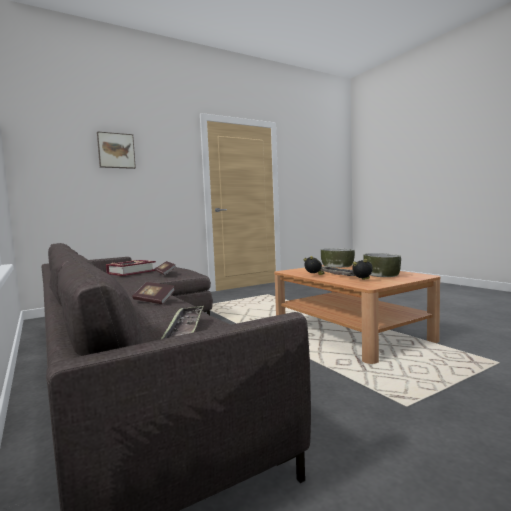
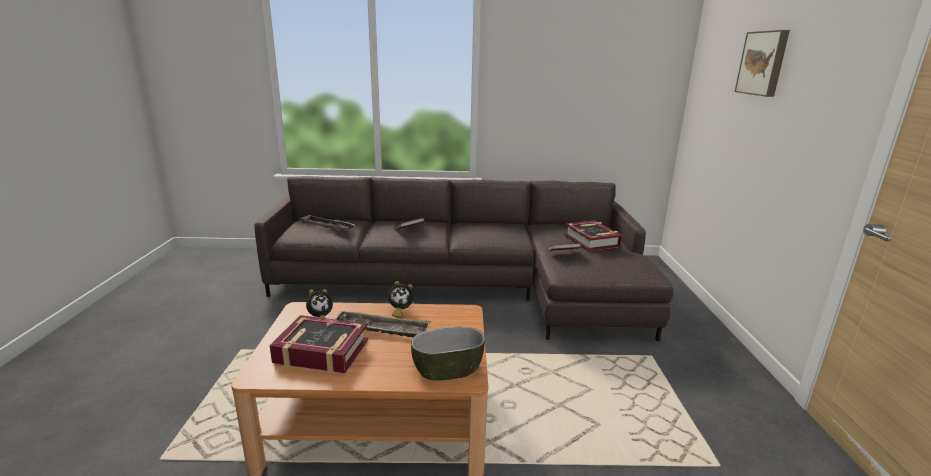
camera: 120 degrees right, 15 degrees up
bowl [363,253,401,277] -> book [270,315,368,373]

